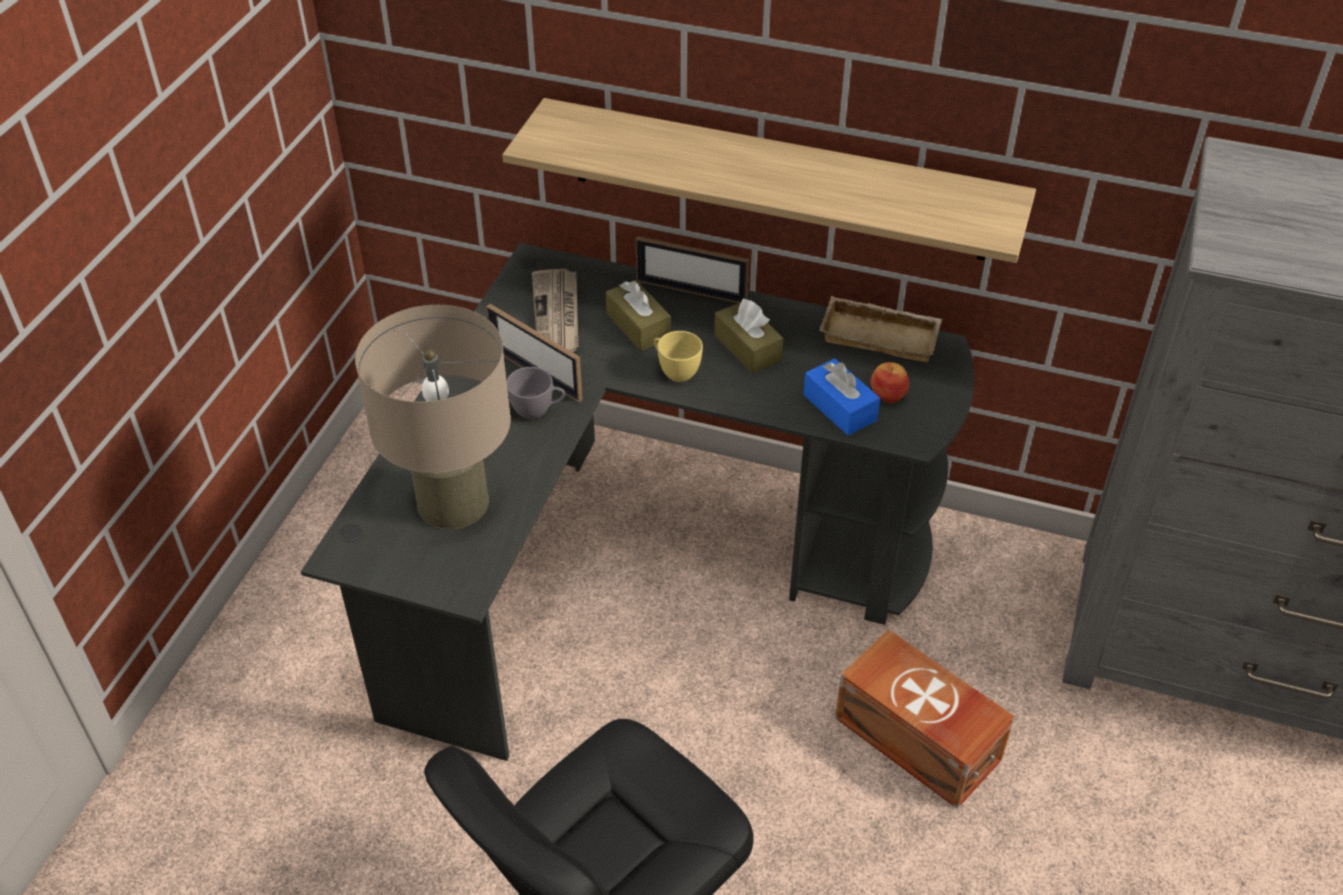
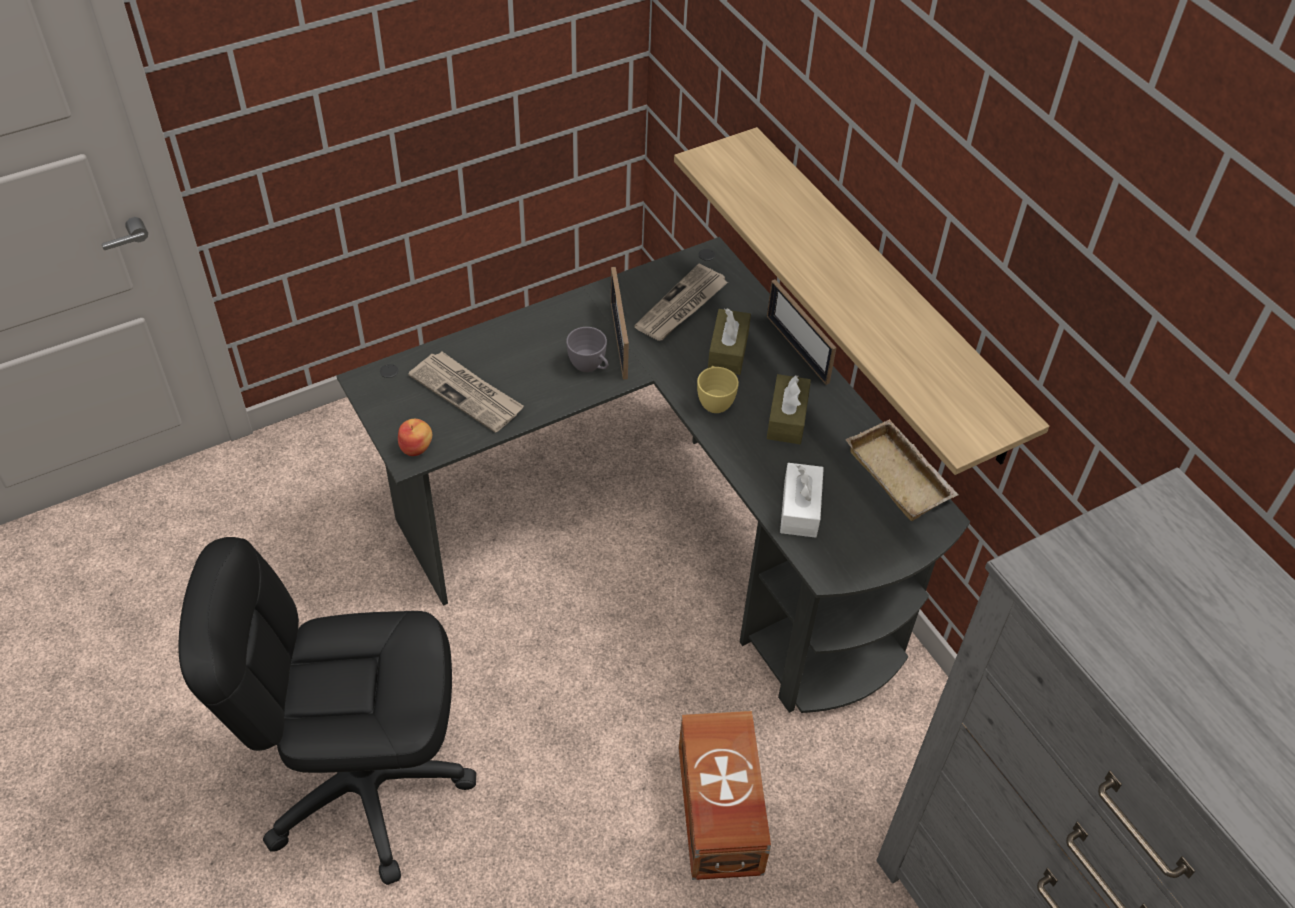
camera: 40 degrees right, 5 degrees up
beige table lamp [355,305,511,530] -> newspaper [408,352,524,433]
blue tissue box [803,358,880,435] -> white tissue box [780,463,824,538]
apple [871,362,909,403] -> apple moved to [398,419,432,456]

